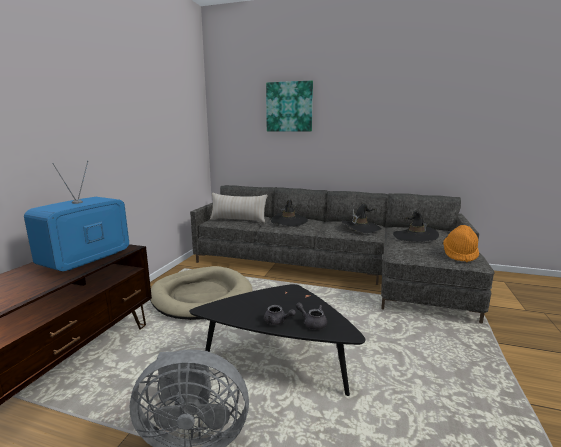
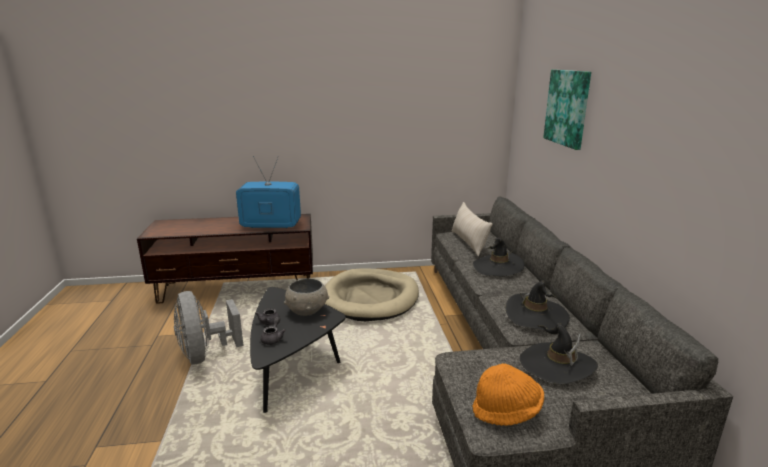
camera: 65 degrees right, 5 degrees up
none -> grey bowl [284,279,329,316]

